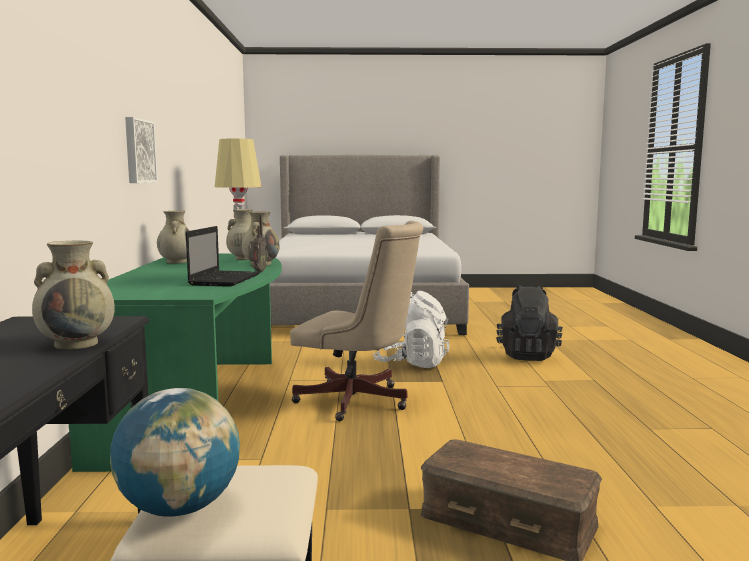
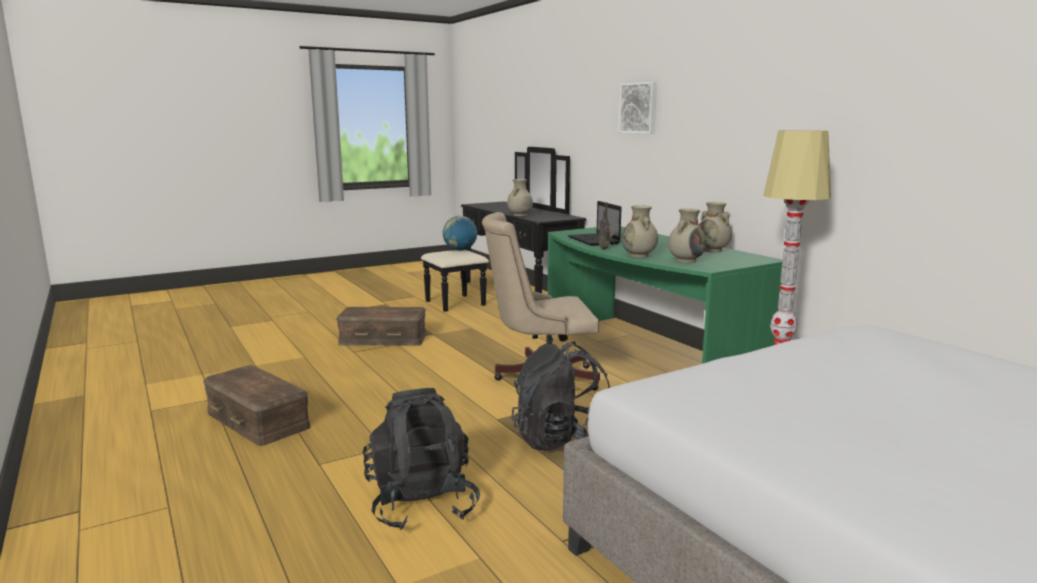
camera: 150 degrees right, 5 degrees up
picture [125,117,158,183] -> picture moved to [619,82,657,133]
white backpack [373,291,449,368] -> black backpack [512,342,610,450]
none -> brown storage box [203,365,311,446]

